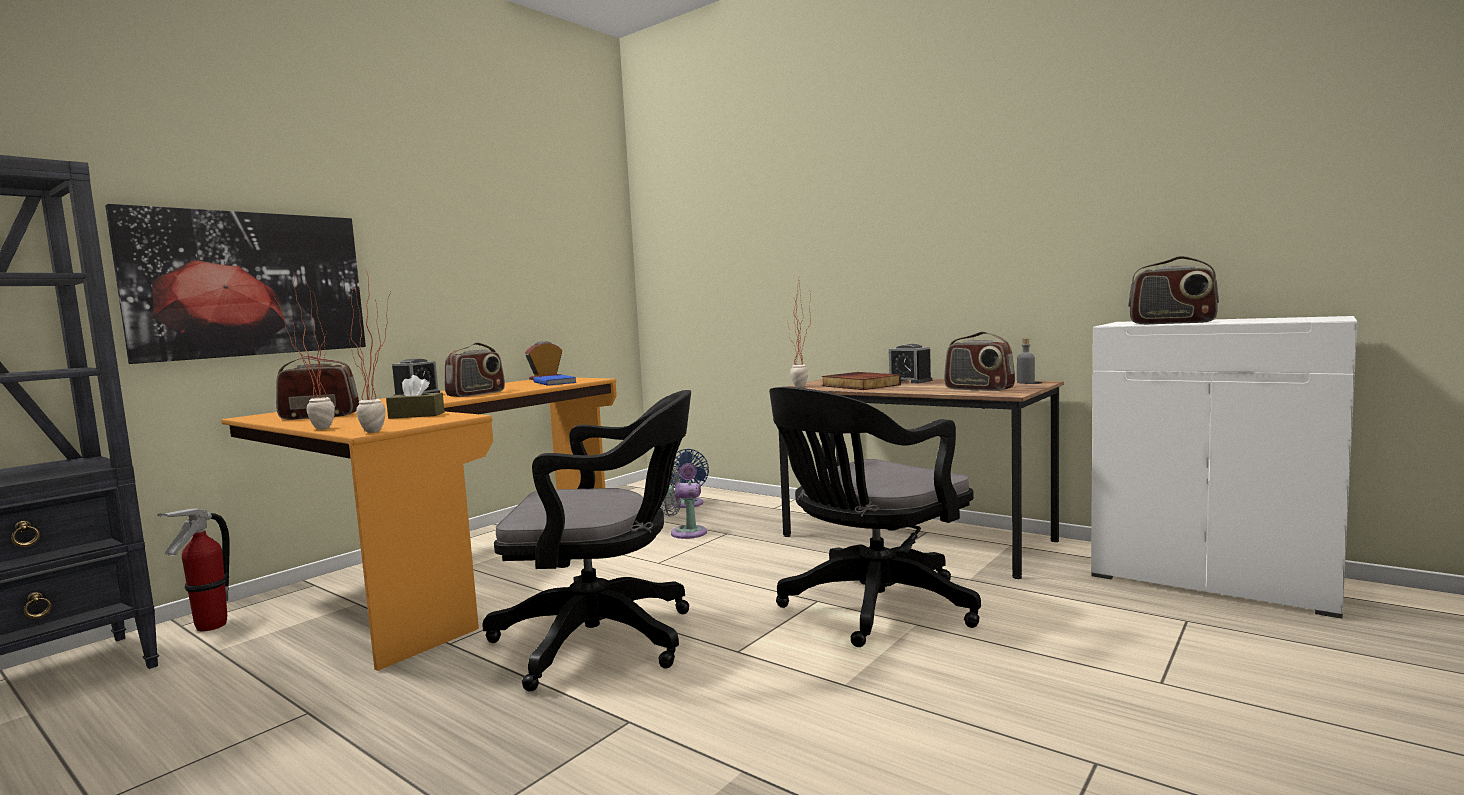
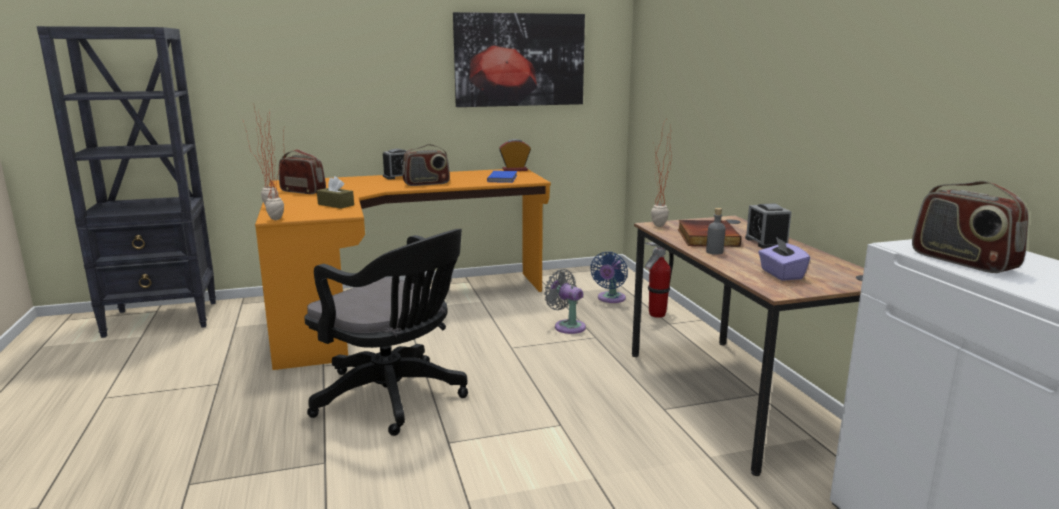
camera: 35 degrees right, 10 degrees up
picture [105,204,366,364] -> picture moved to [453,12,585,107]
fire extinguisher [157,509,230,631] -> fire extinguisher moved to [645,242,674,318]
black office chair [769,387,981,647] -> none
radio [944,332,1015,391] -> purple tissue box [758,237,810,281]
grey bottle [1017,338,1035,384] -> grey bottle moved to [706,208,726,255]

